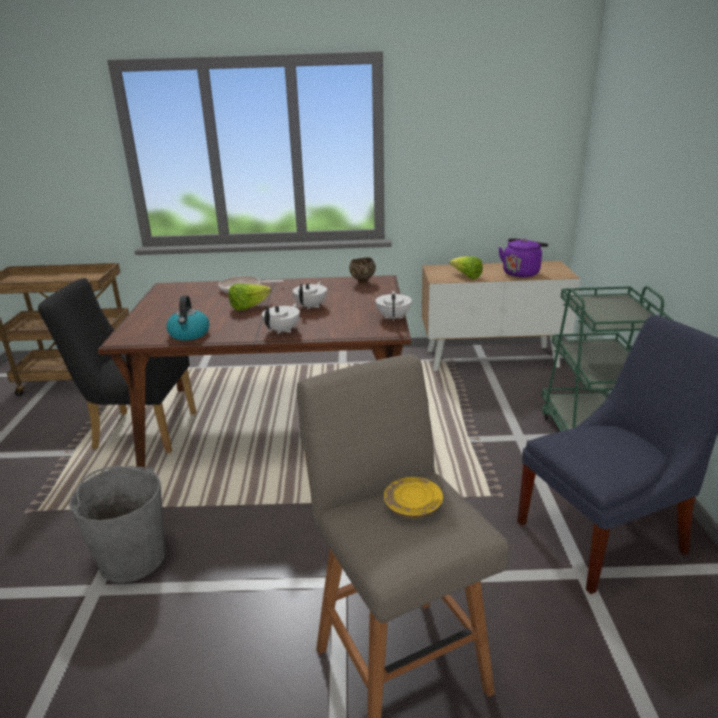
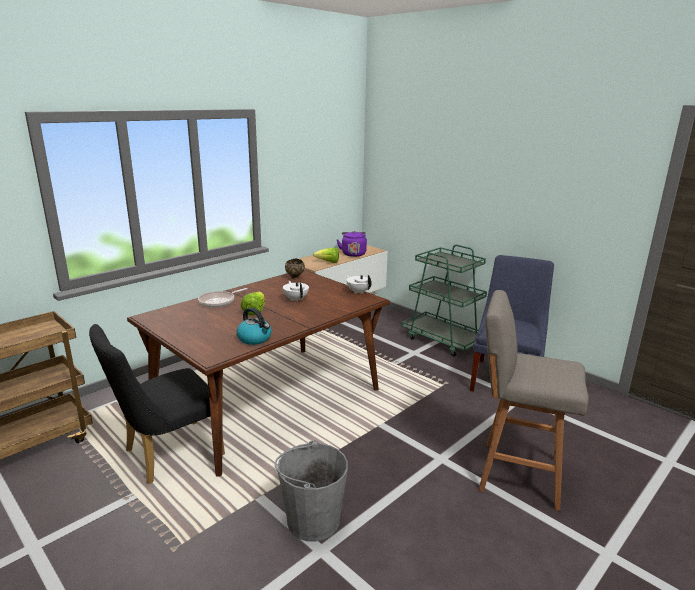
camera: 45 degrees left, 5 degrees down
white teapot [262,303,300,334] -> none
yellow plate [384,477,443,518] -> none

